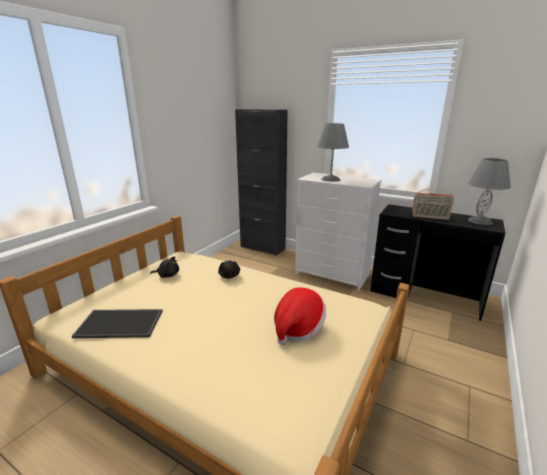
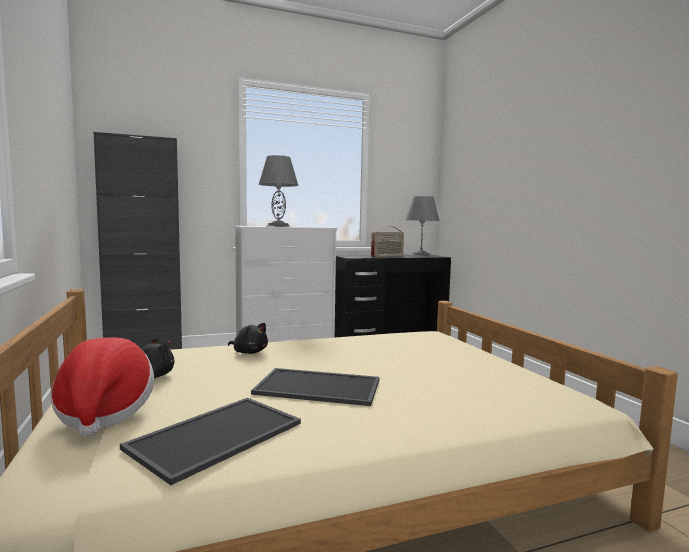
camera: 50 degrees left, 15 degrees down
hat [274,287,326,345] -> hat moved to [51,337,154,436]
none -> tray [251,368,379,406]

